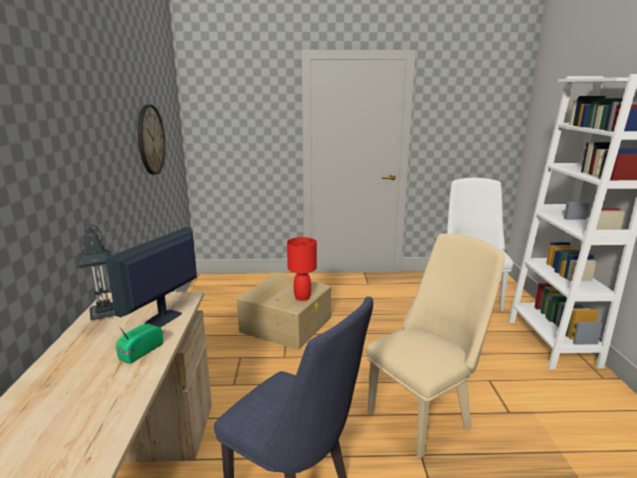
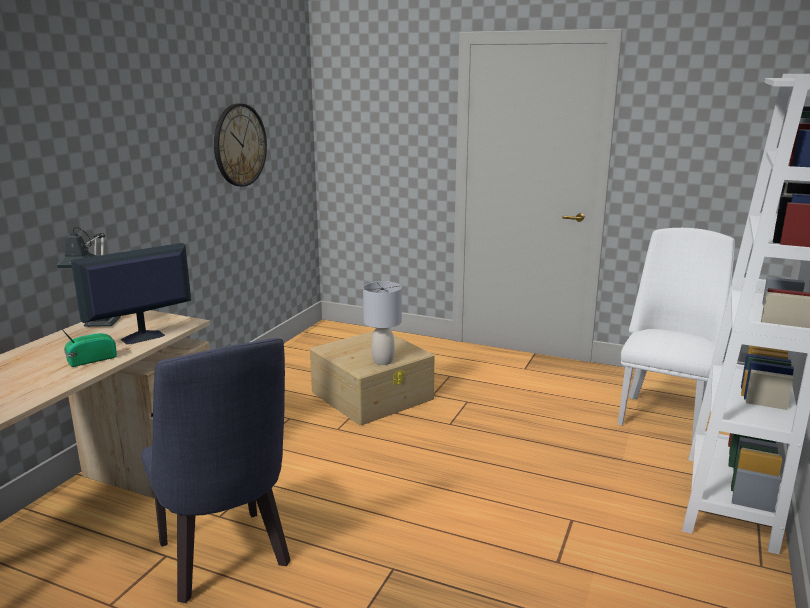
camera: 25 degrees right, 0 degrees up
red table lamp [287,237,317,301] -> grey table lamp [363,281,402,365]
beige chair [366,233,505,459] -> none

